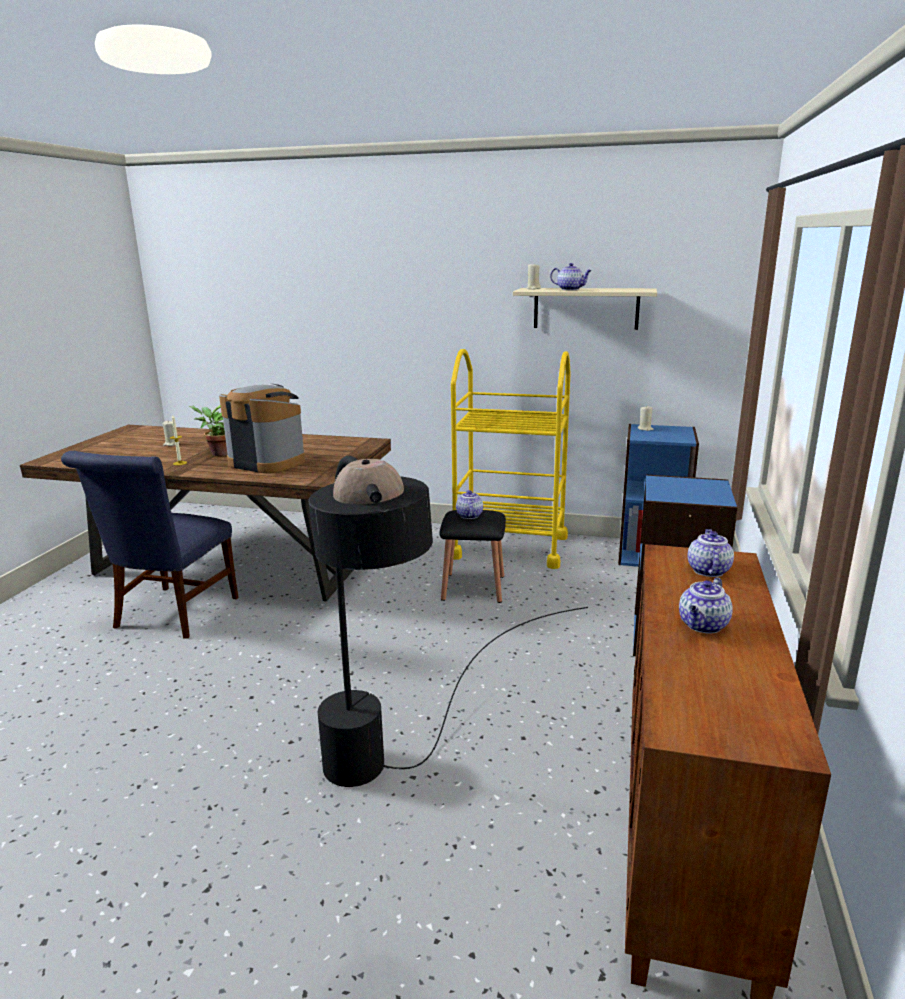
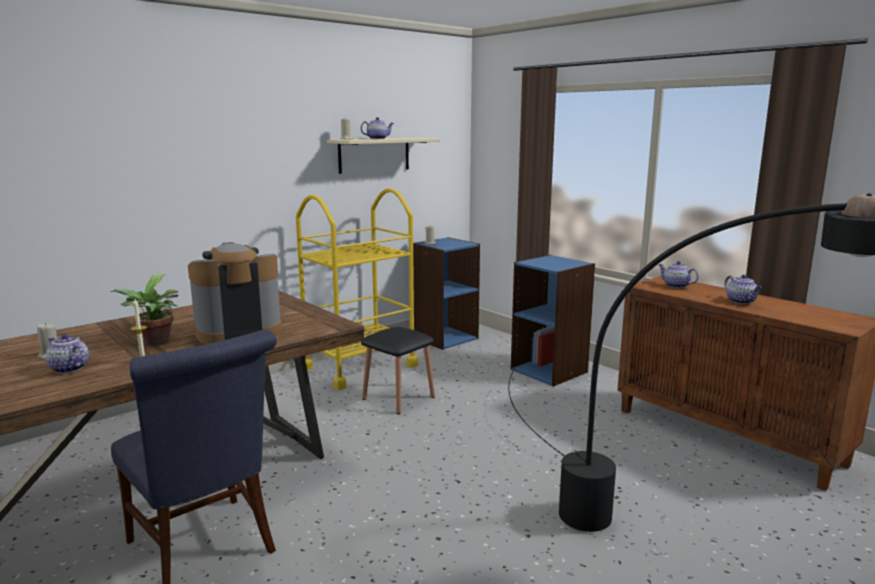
camera: 55 degrees left, 5 degrees down
teapot [456,490,483,519] -> teapot moved to [46,334,89,373]

